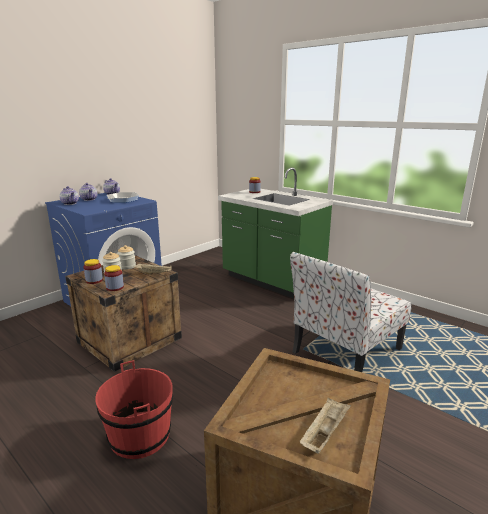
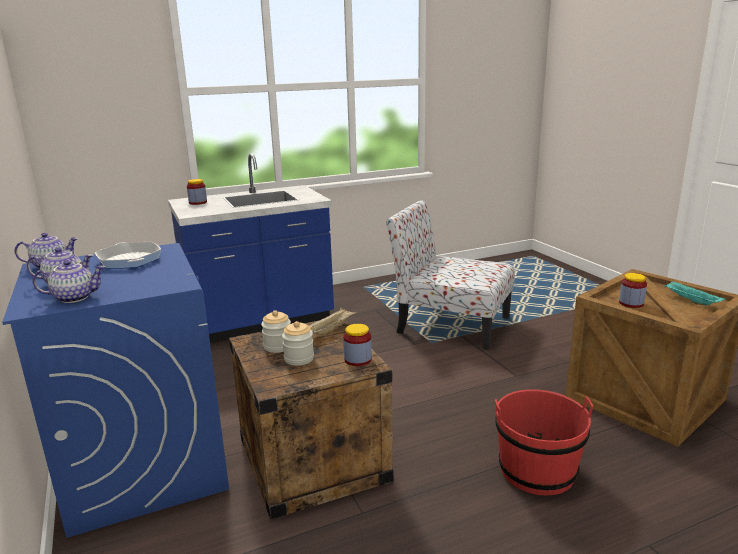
camera: 65 degrees left, 0 degrees up
jar [84,259,103,284] -> jar moved to [619,273,647,308]
green counter [218,167,333,298] -> blue counter [168,153,334,343]
chair [290,252,412,372] -> chair turned 135 degrees clockwise [386,200,515,350]
beige tray [300,397,351,454] -> turquoise tray [664,281,725,305]

